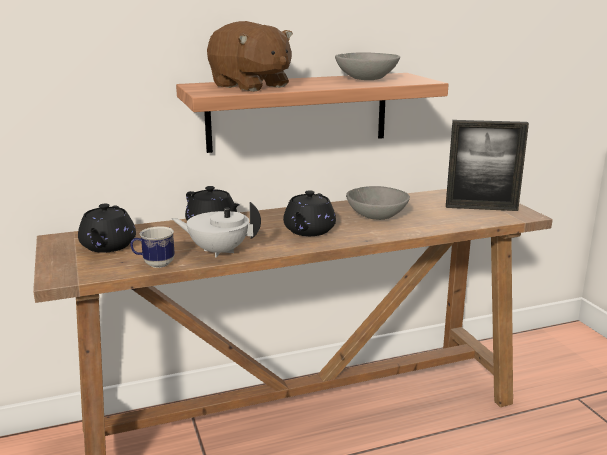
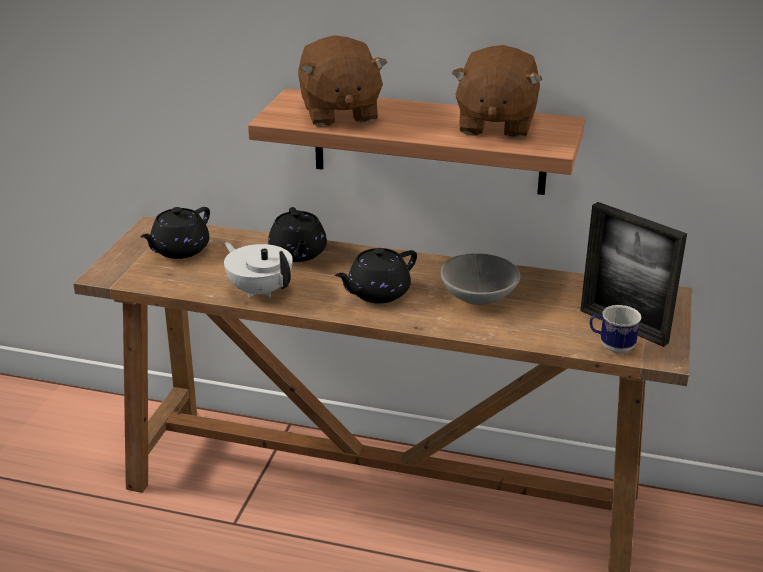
camera: 35 degrees right, 10 degrees up
mug [130,227,175,268] -> mug moved to [590,305,641,354]
grey bowl [335,52,400,80] -> brown plush toy [452,45,542,139]

